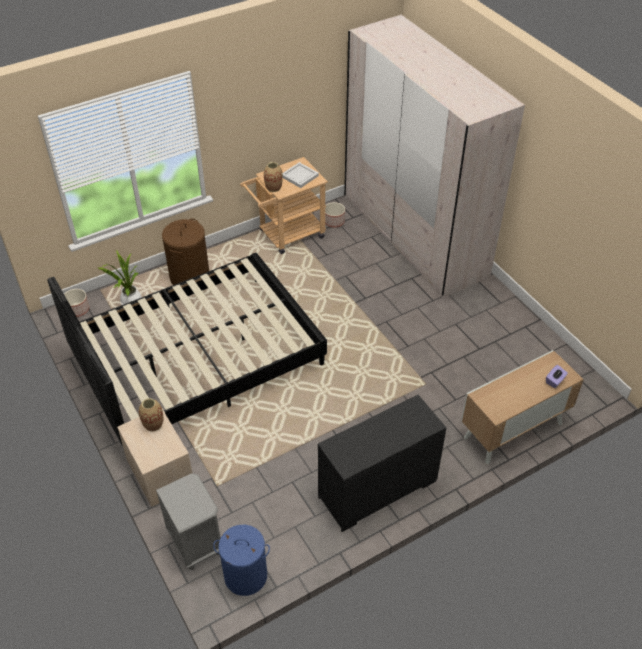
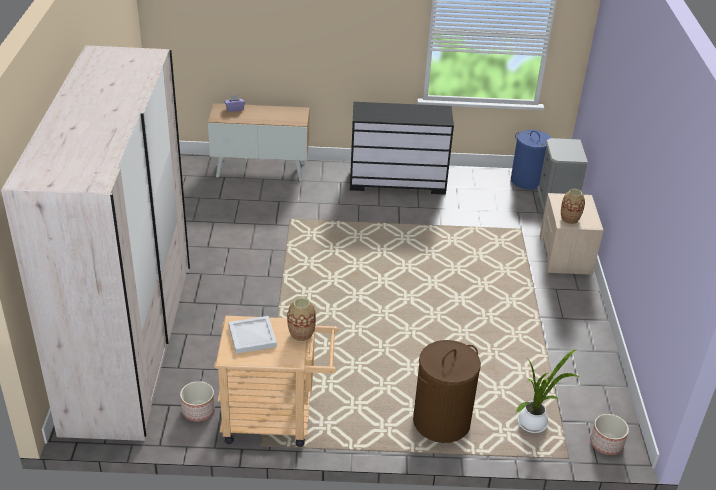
camera: 150 degrees left, 10 degrees down
black bed [47,253,327,446] -> none

